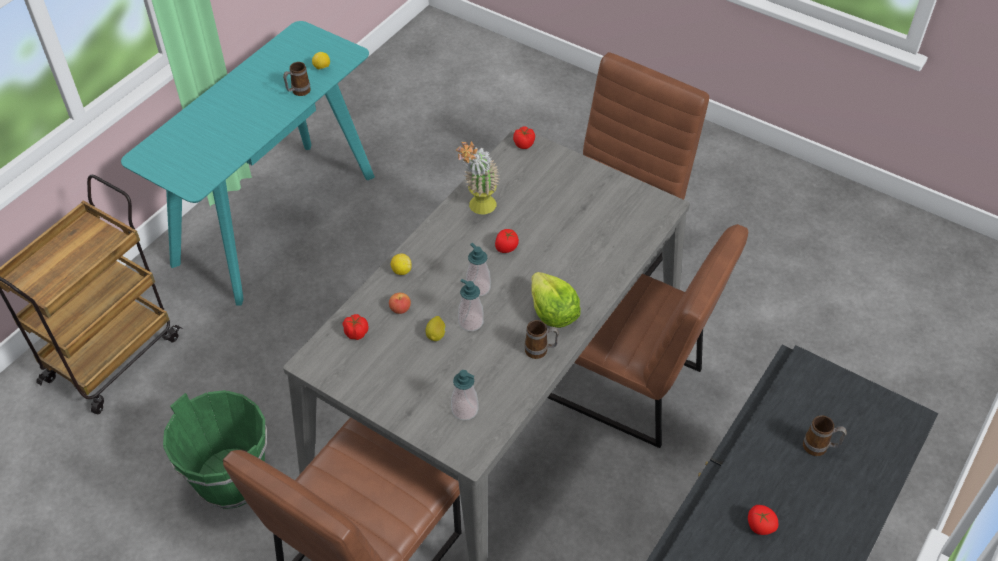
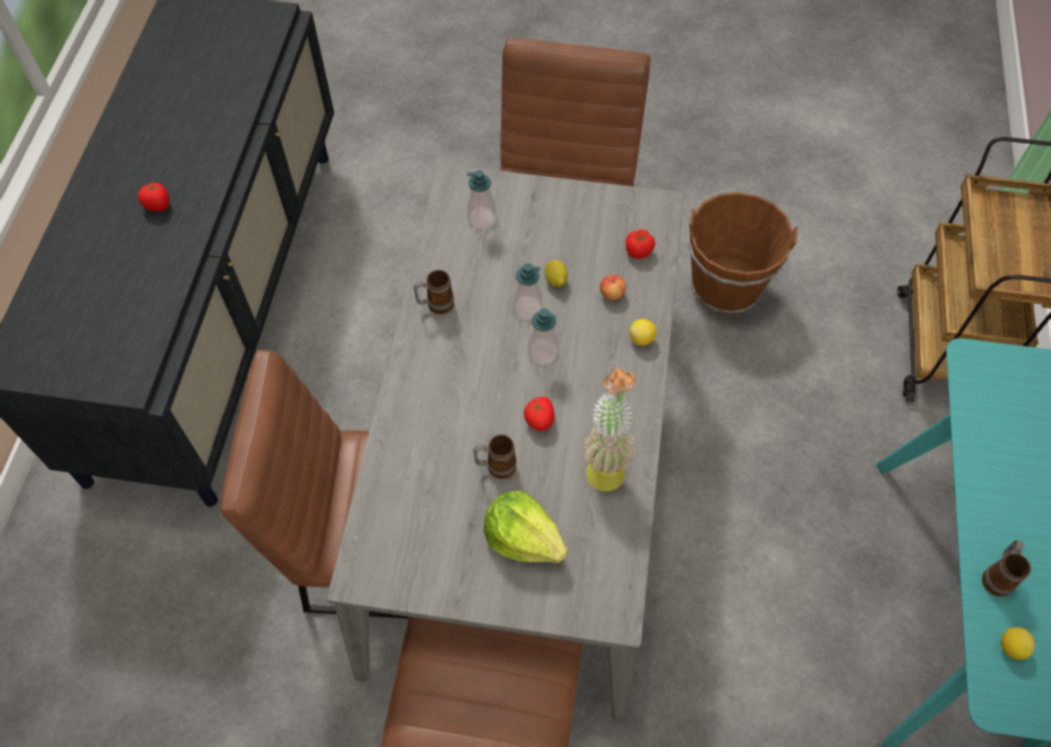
camera: 155 degrees right, 10 degrees up
green bucket [163,390,267,509] -> brown bucket [688,192,798,315]
tomato [513,126,535,149] -> none
lettuce [531,272,581,328] -> lettuce moved to [484,491,568,563]
mug [803,415,847,456] -> mug moved to [473,434,517,479]

